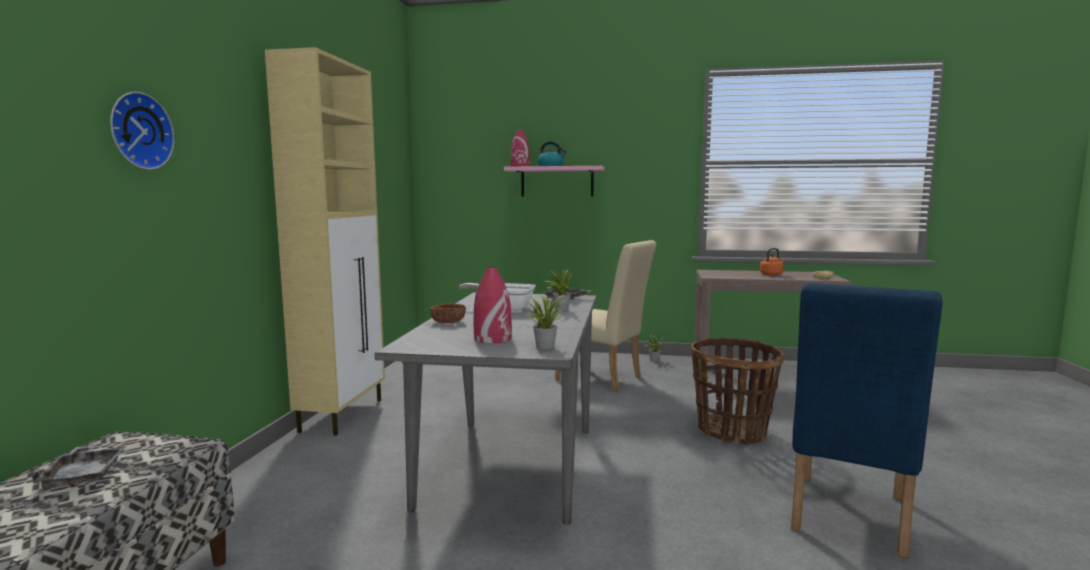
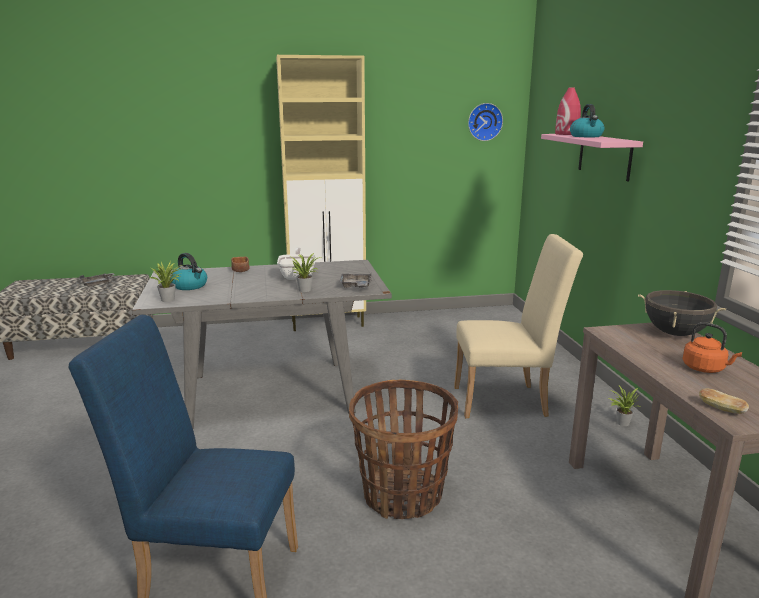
camera: 70 degrees right, 10 degrees up
wall clock [110,92,175,170] -> wall clock moved to [468,103,503,141]
red vase [474,267,512,343] -> kettle [170,253,207,290]
beige chair [555,240,657,391] -> beige chair turned 105 degrees counterclockwise [454,234,583,418]
none -> black cooking pot [638,290,726,336]

